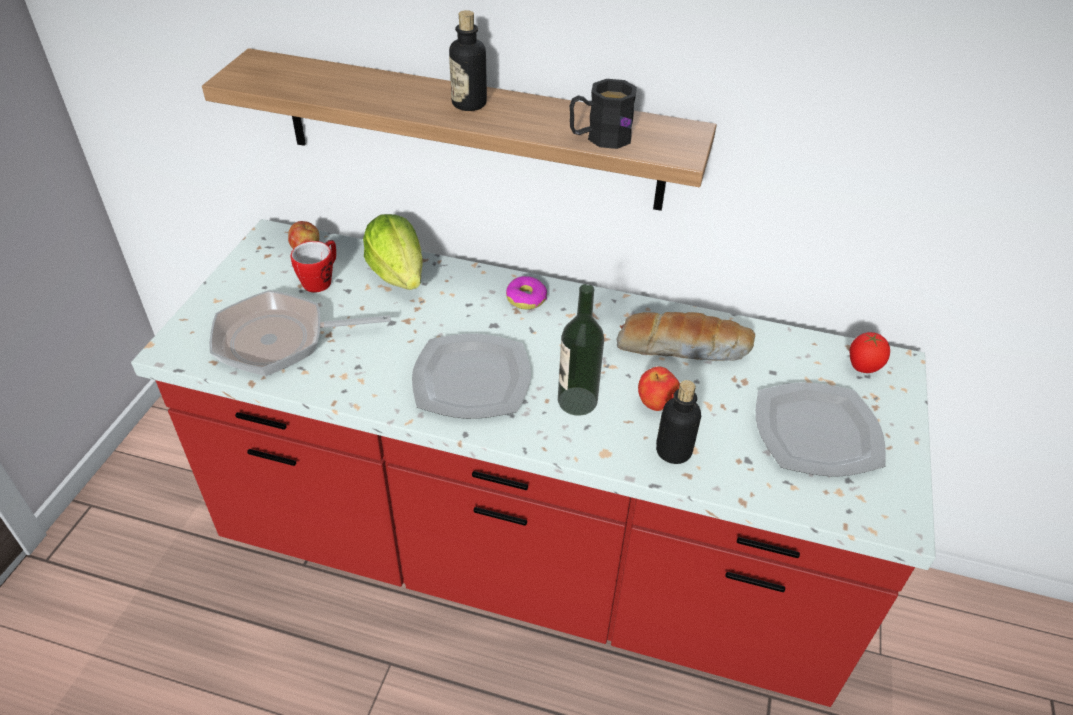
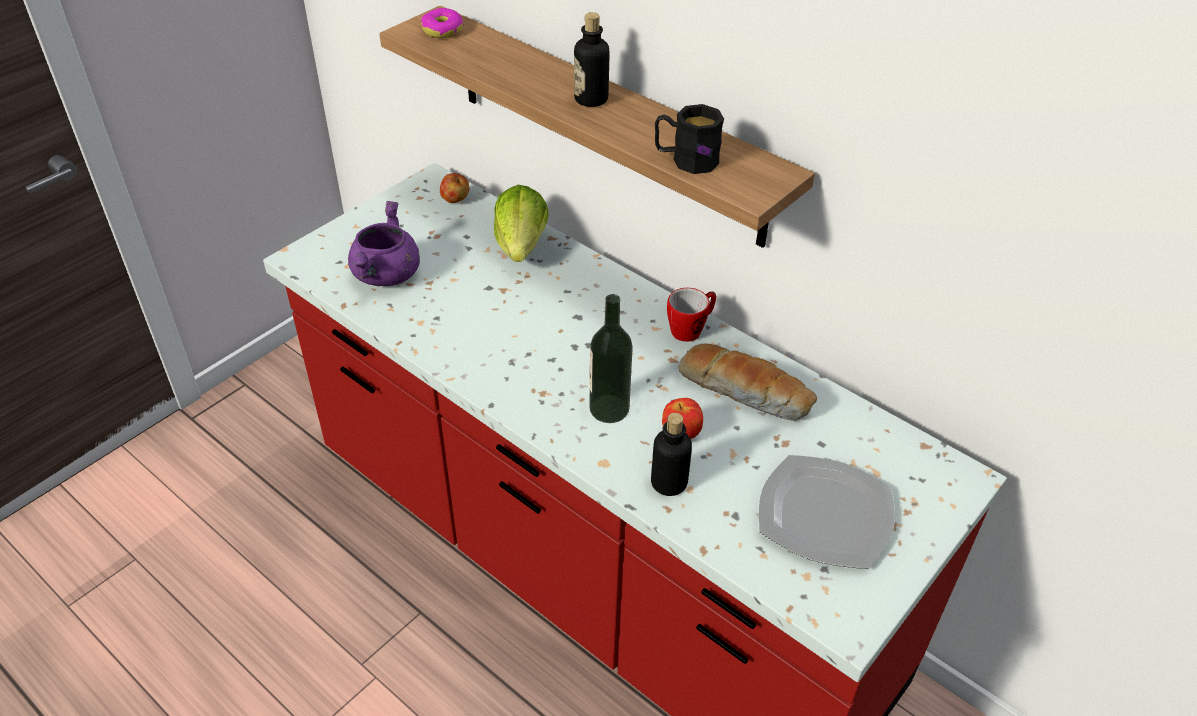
camera: 25 degrees right, 0 degrees up
frying pan [209,290,391,376] -> purple cooking pot [348,201,420,286]
mug [291,240,336,292] -> mug moved to [667,288,716,342]
plate [412,334,531,419] -> none
donut [506,276,547,309] -> donut moved to [421,8,464,38]
tomato [850,332,890,373] -> none

